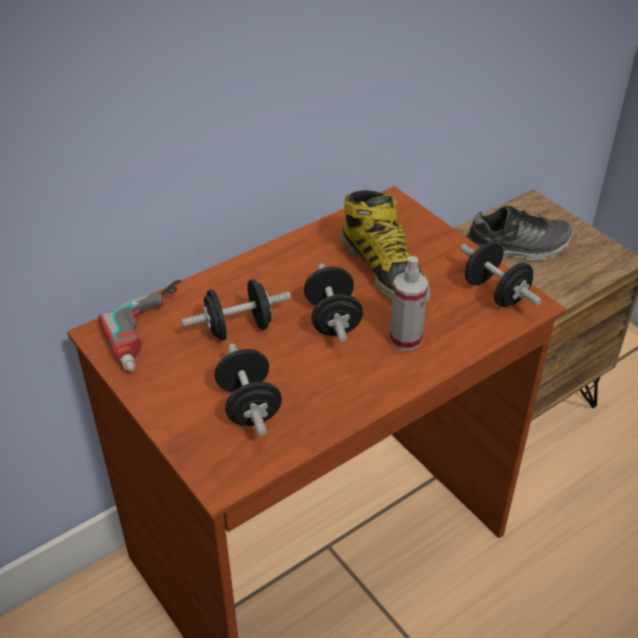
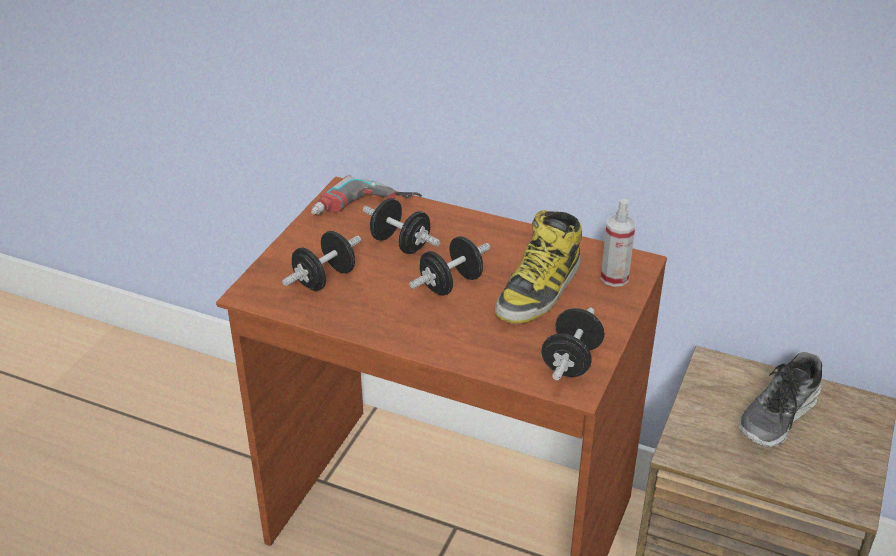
camera: 60 degrees right, 5 degrees down
spray bottle [390,256,428,351] -> spray bottle moved to [601,199,636,287]
shoe [465,206,573,261] -> shoe turned 75 degrees clockwise [739,352,822,447]

